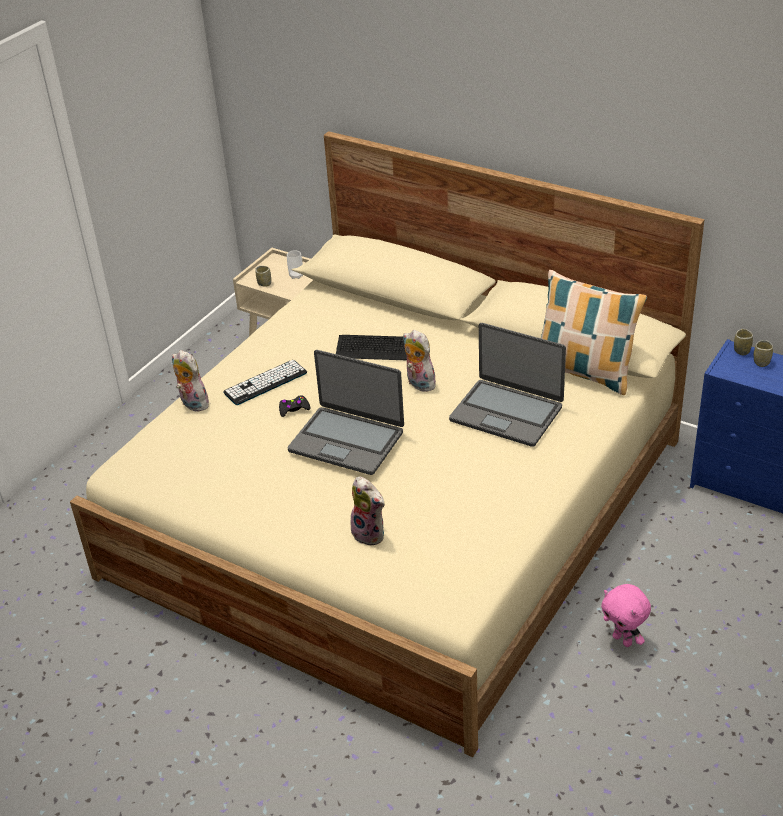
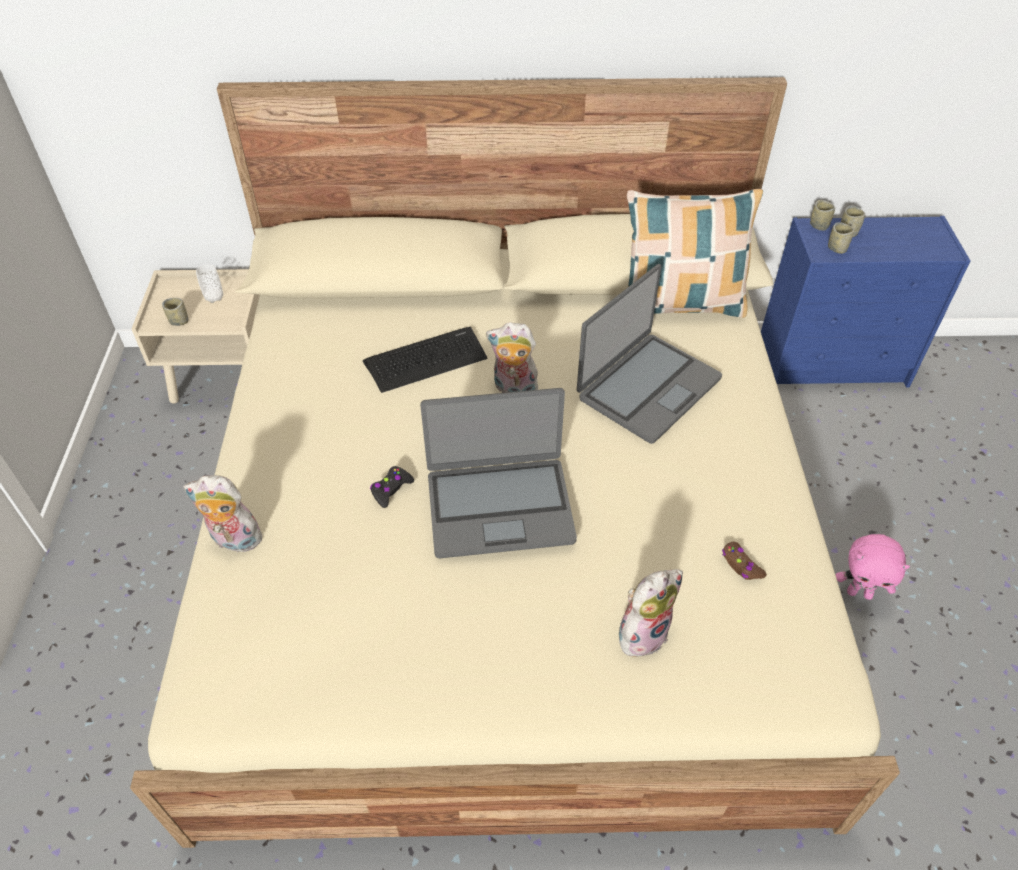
camera: 35 degrees left, 10 degrees up
keyboard [223,360,307,405] -> none
plush toy [350,476,385,545] -> plush toy turned 45 degrees counterclockwise [619,569,683,658]
laptop [449,323,566,447] -> laptop turned 45 degrees counterclockwise [577,264,722,444]
none -> brown game controller [722,542,767,580]
none -> cup [828,222,854,254]

